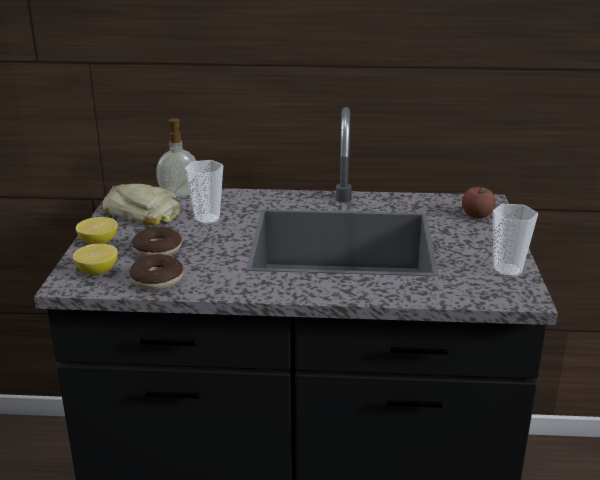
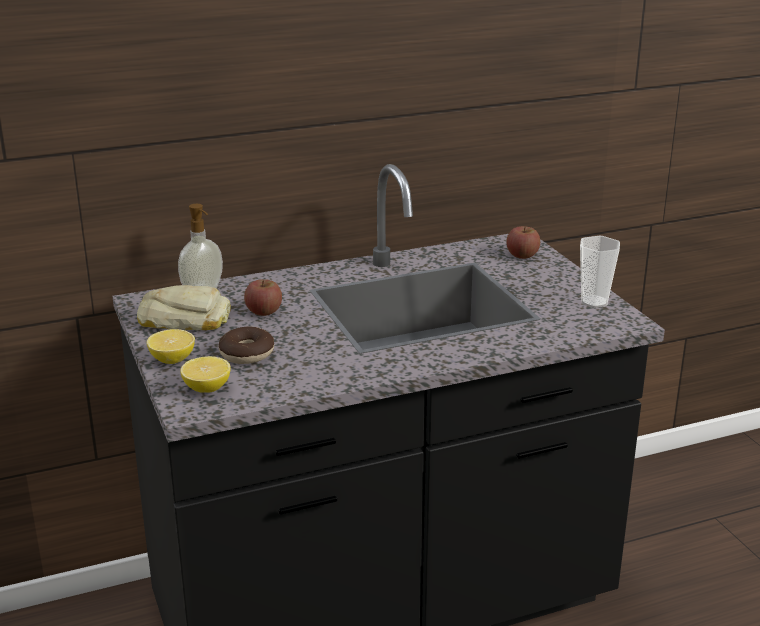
camera: 25 degrees left, 0 degrees up
donut [129,254,183,290] -> none
cup [185,160,223,225] -> apple [244,279,282,316]

